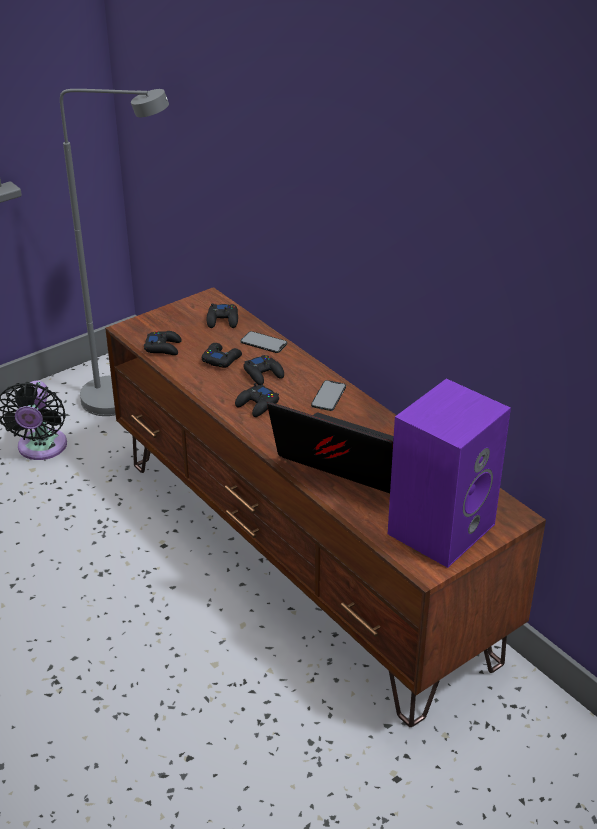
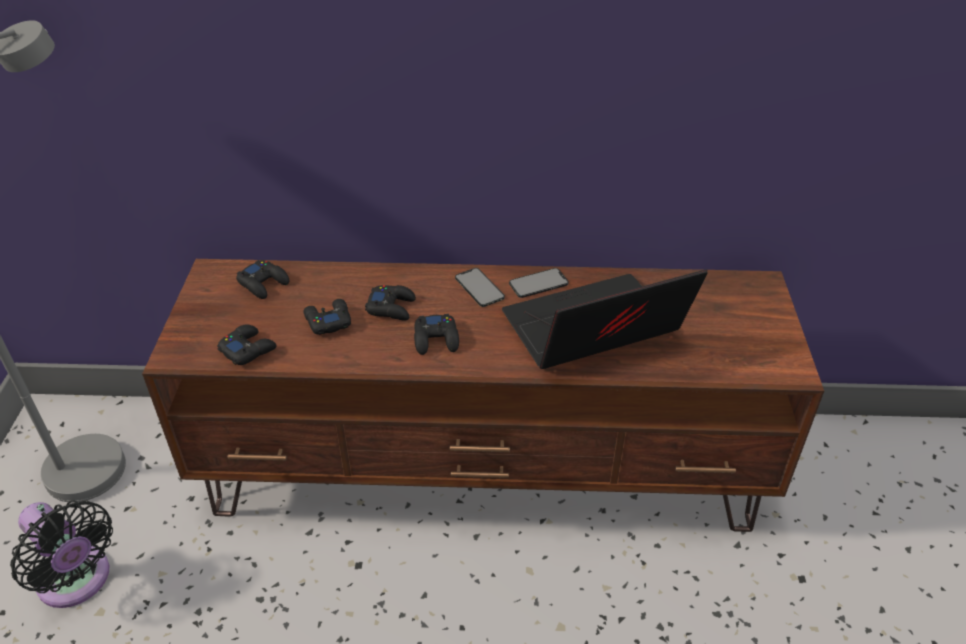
camera: 50 degrees left, 5 degrees up
phone [241,331,287,353] -> phone moved to [509,268,569,298]
purple speaker [388,379,511,568] -> none

